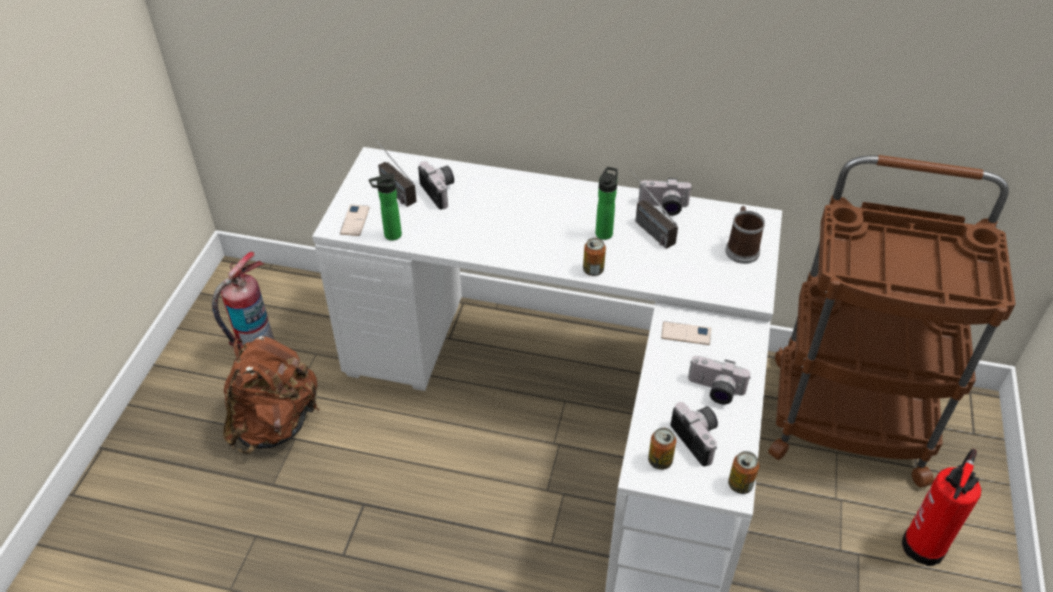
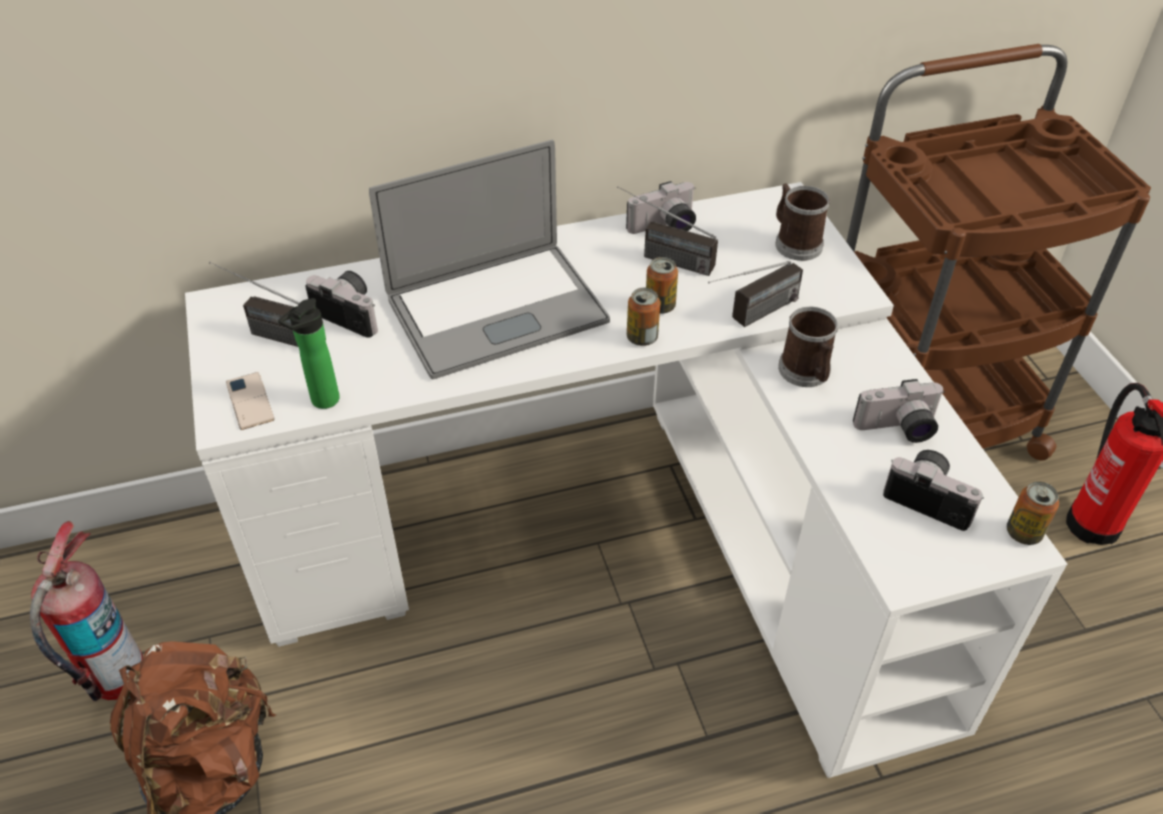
camera: 30 degrees left, 0 degrees up
bottle [595,167,618,240] -> none
can [648,428,676,470] -> can moved to [646,257,678,314]
phone [661,322,711,345] -> mug [778,307,838,387]
none -> laptop [369,139,610,380]
none -> radio [708,261,803,327]

